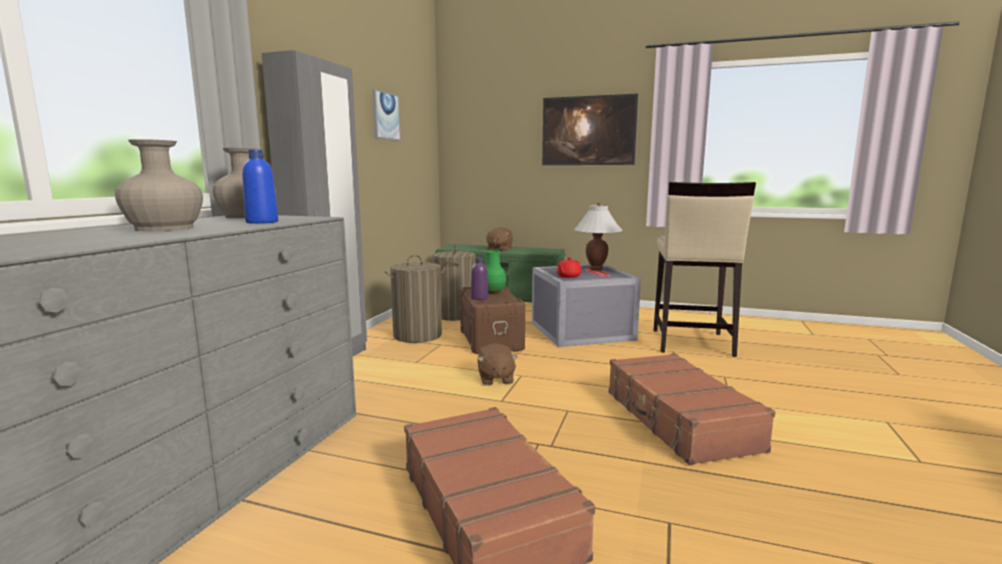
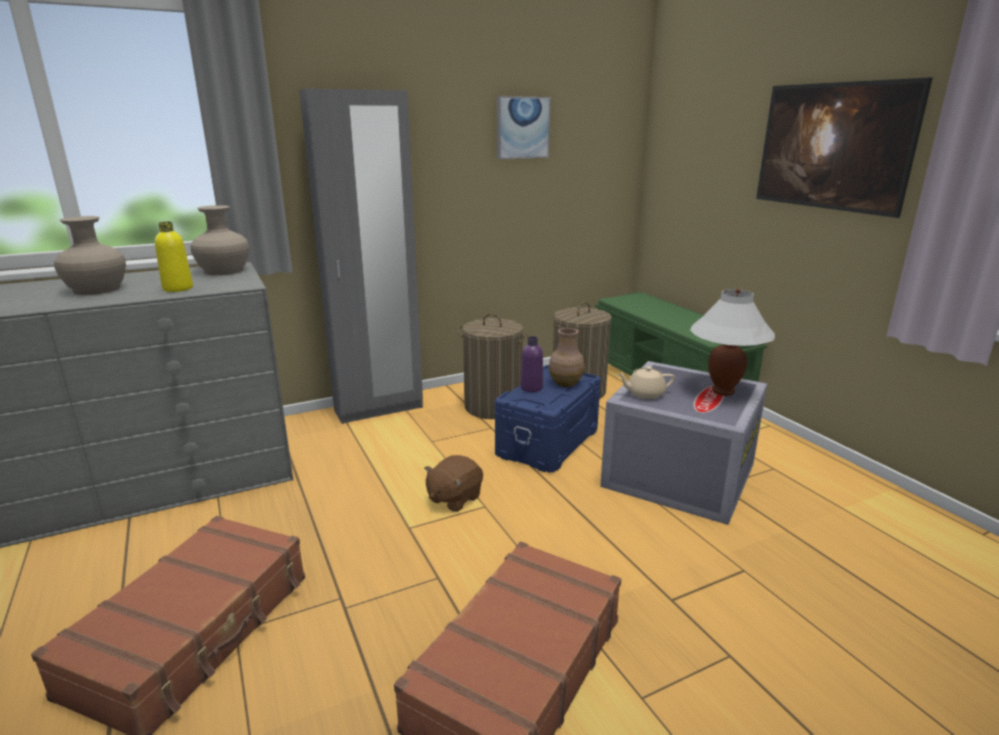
camera: 45 degrees right, 10 degrees up
blue bottle [242,149,278,224] -> yellow bottle [155,222,193,292]
brown storage box [460,286,525,354] -> blue storage box [495,365,601,473]
brown plush toy [485,227,513,251] -> none
green vase [485,250,506,294] -> brown vase [549,328,585,387]
red teapot [557,257,582,278] -> beige teapot [617,366,675,399]
beige stool [653,182,756,357] -> none

